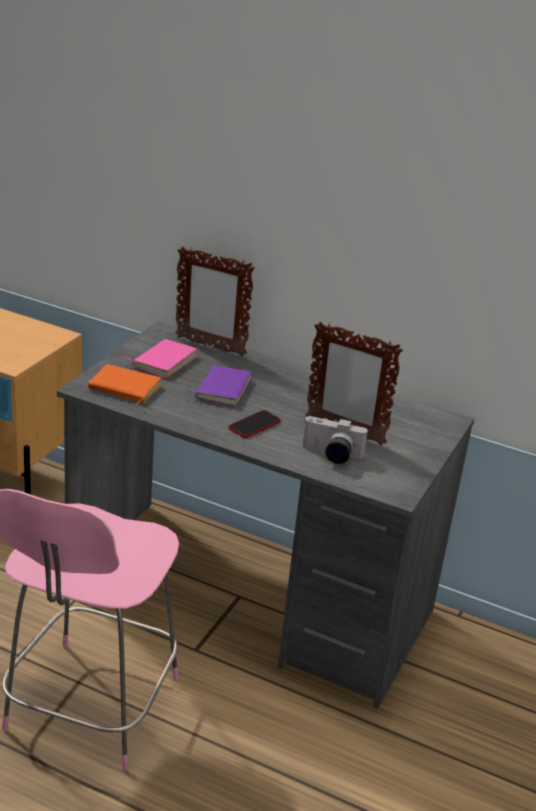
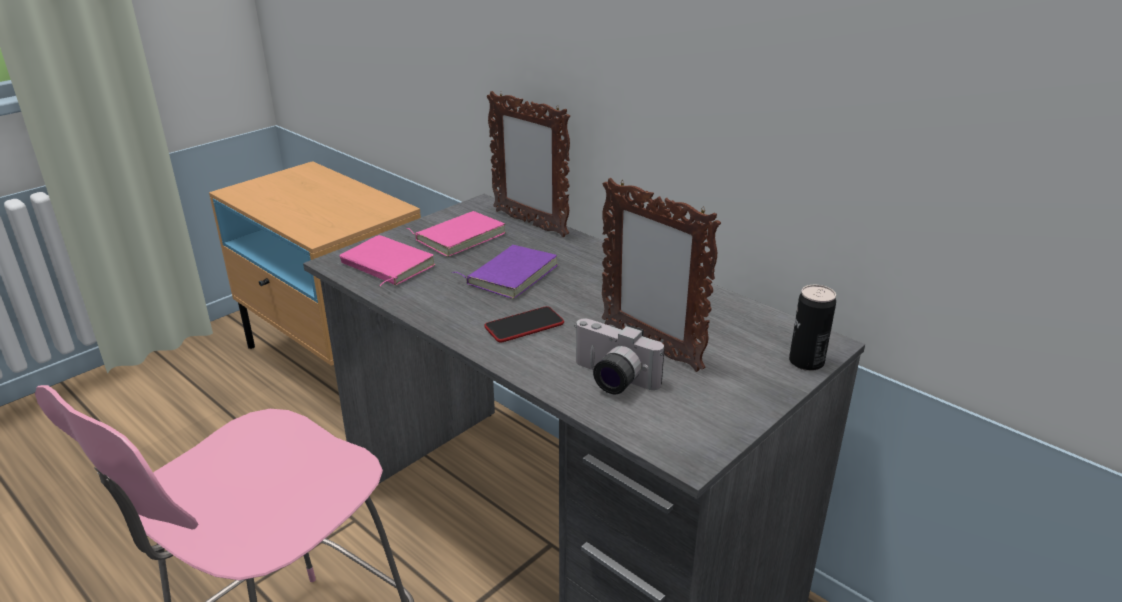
camera: 20 degrees right, 0 degrees up
orange book [88,364,162,405] -> pink book [340,235,436,286]
none -> can [789,285,836,371]

